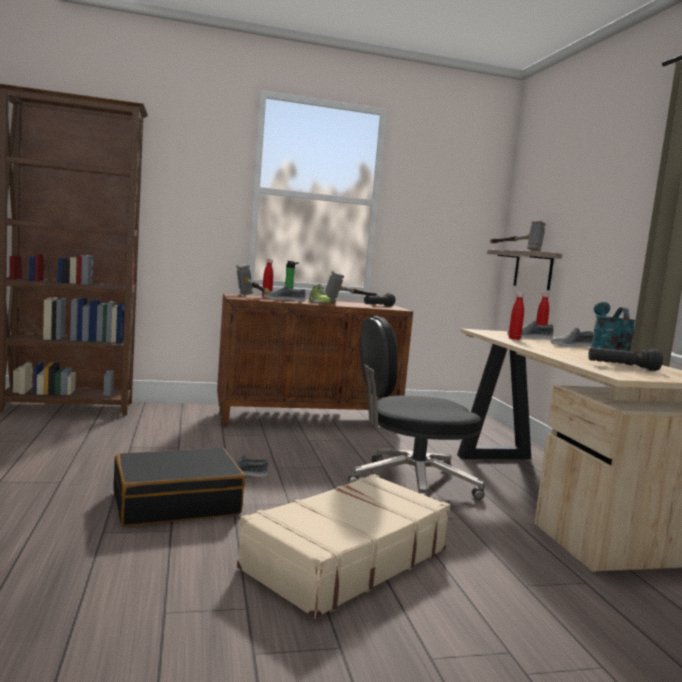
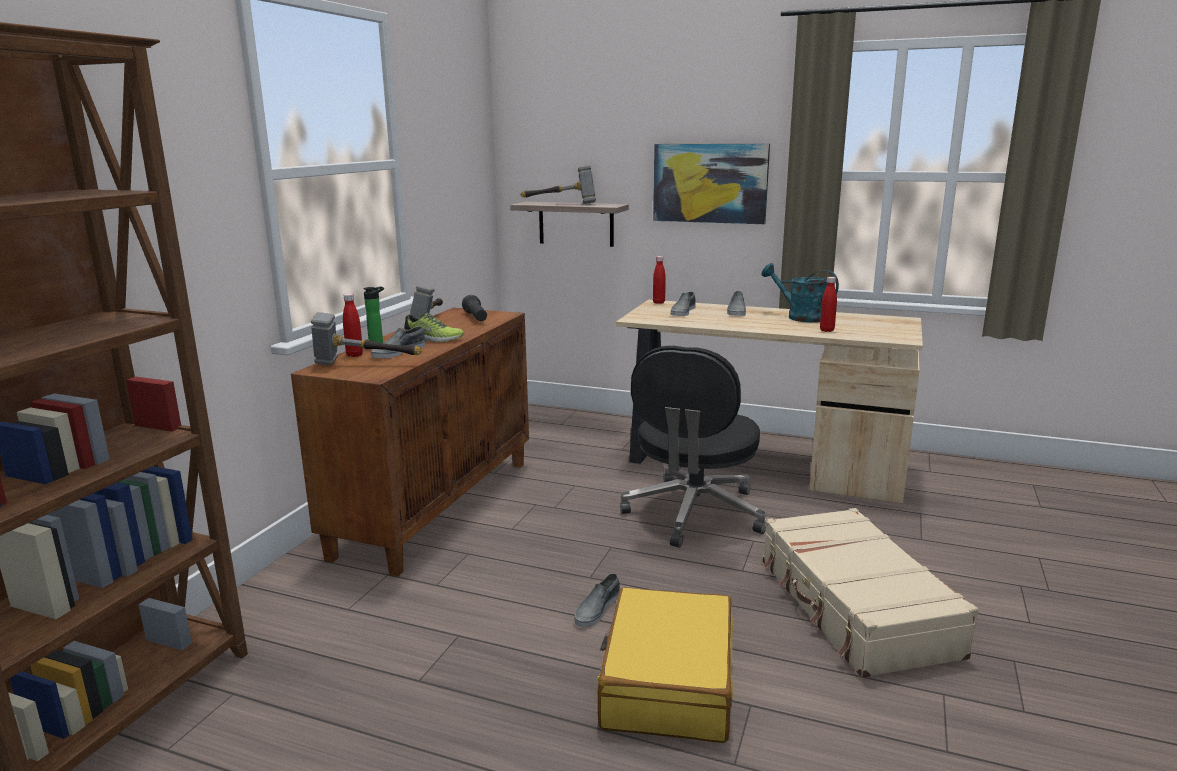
camera: 55 degrees left, 10 degrees up
black suitcase [113,447,245,527] -> yellow suitcase [598,587,733,743]
red bottle [509,293,524,340] -> red bottle moved to [820,277,837,332]
black flashlight [588,347,663,371] -> none
none -> picture [653,144,770,224]

